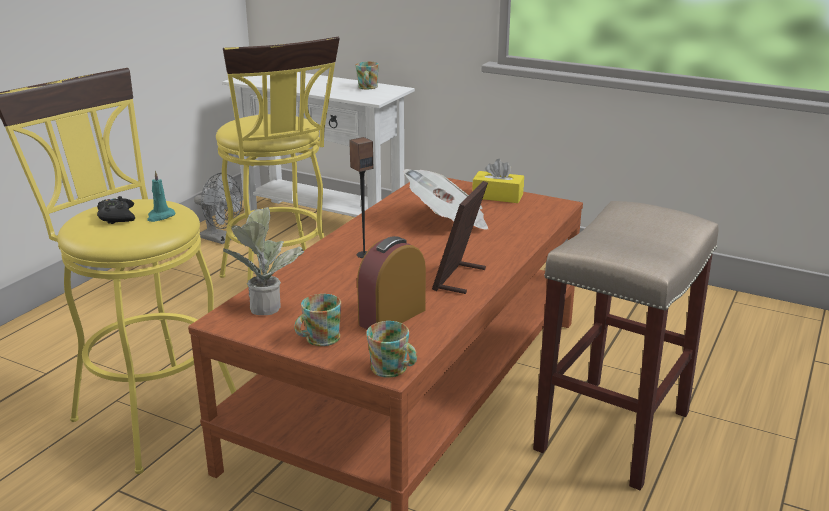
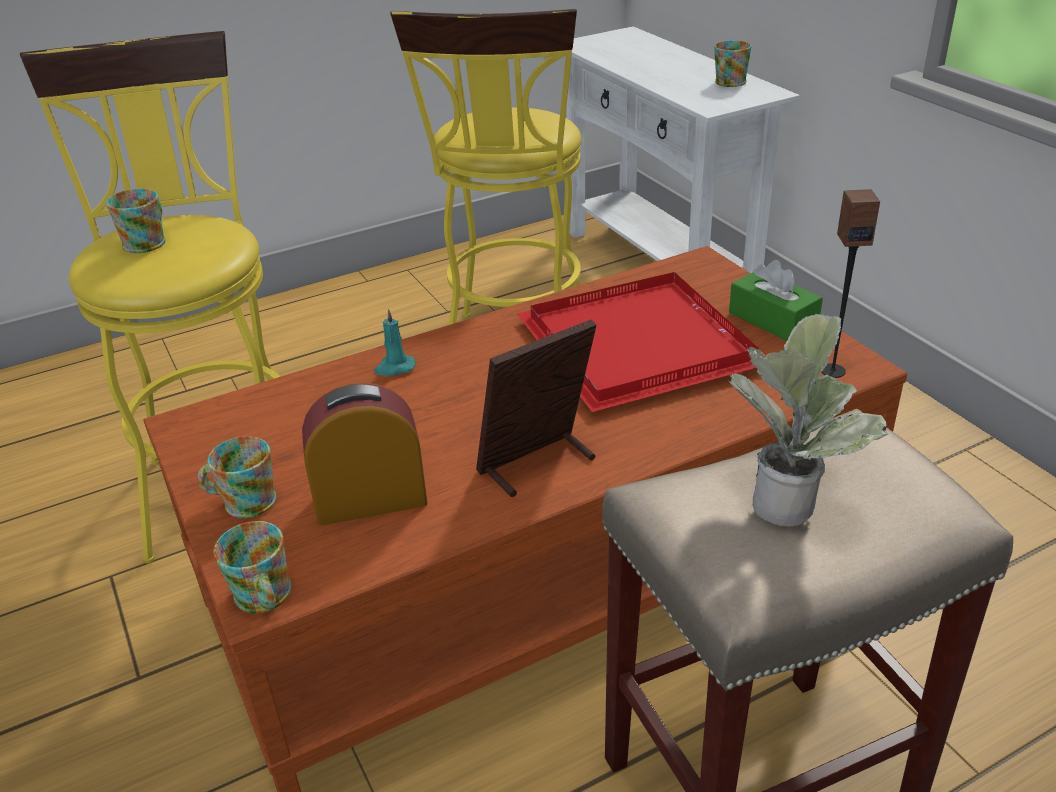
camera: 35 degrees right, 10 degrees up
black game controller [97,196,135,224] -> mug [106,189,166,253]
turquoise candle [147,171,175,222] -> turquoise candle moved to [374,309,416,376]
grey fan [194,173,242,244] -> none
potted plant [223,207,304,315] -> potted plant moved to [729,314,888,526]
speaker [349,137,373,258] -> speaker moved to [821,189,880,378]
newspaper [404,169,488,230] -> red tray [517,272,766,412]
yellow tissue box [472,159,524,203] -> green tissue box [729,260,823,341]

